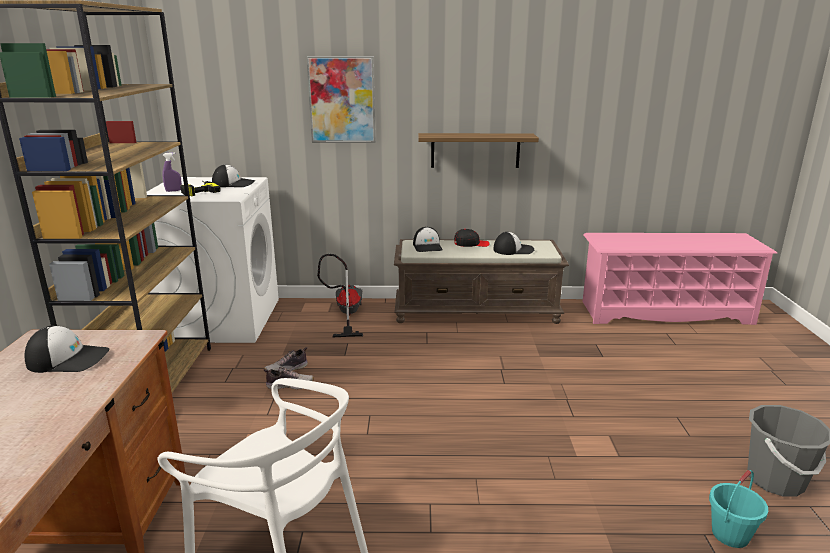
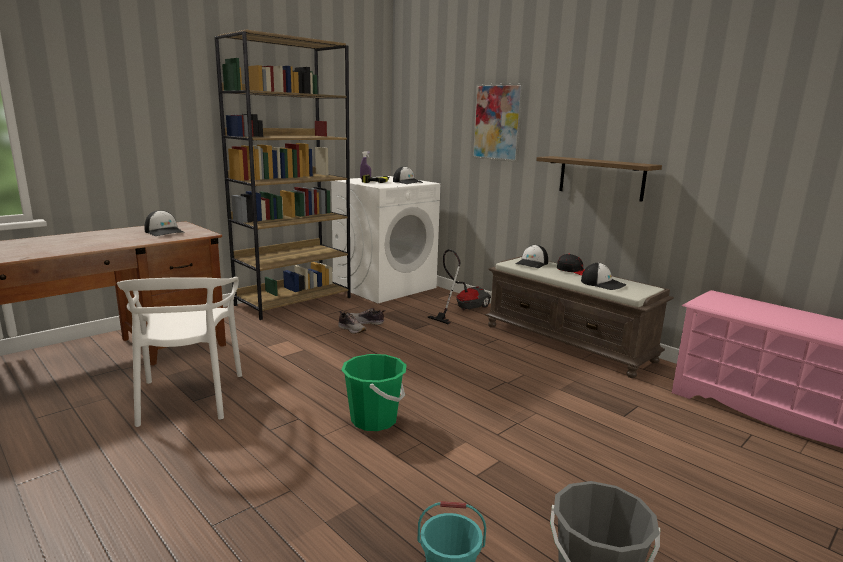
camera: 45 degrees right, 5 degrees down
none -> green bucket [341,354,407,431]

